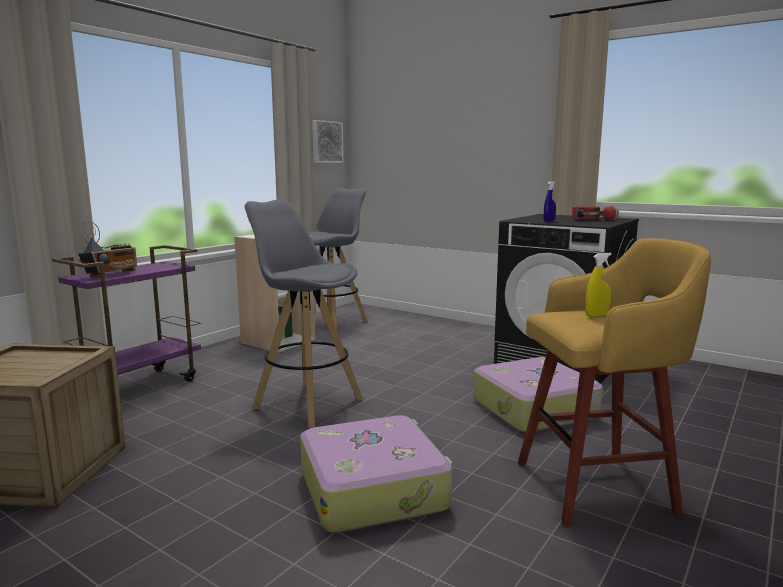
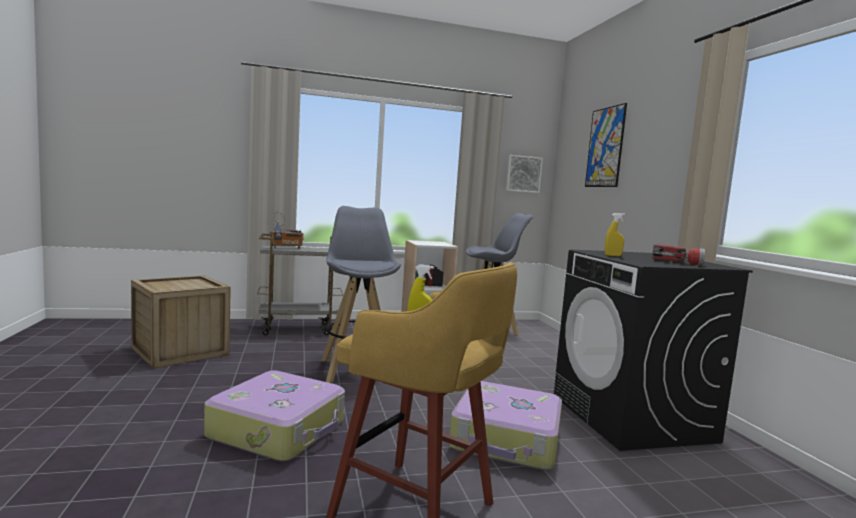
camera: 40 degrees right, 5 degrees down
purple cart [52,245,201,382] -> grey cart [257,233,343,336]
blue spray bottle [543,181,556,222] -> yellow spray bottle [605,213,625,256]
none -> picture [585,103,627,187]

